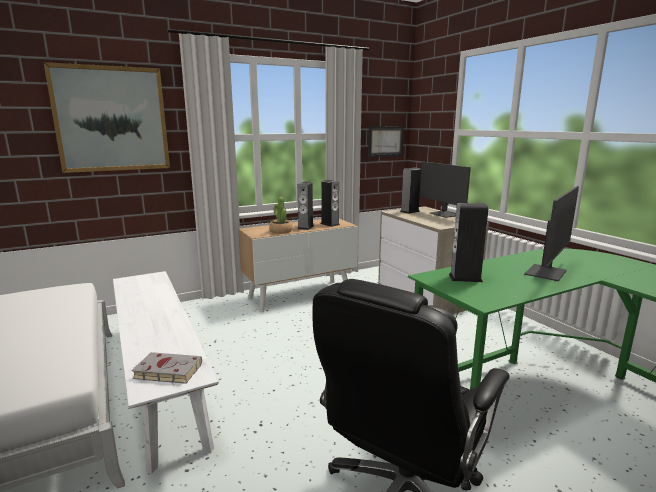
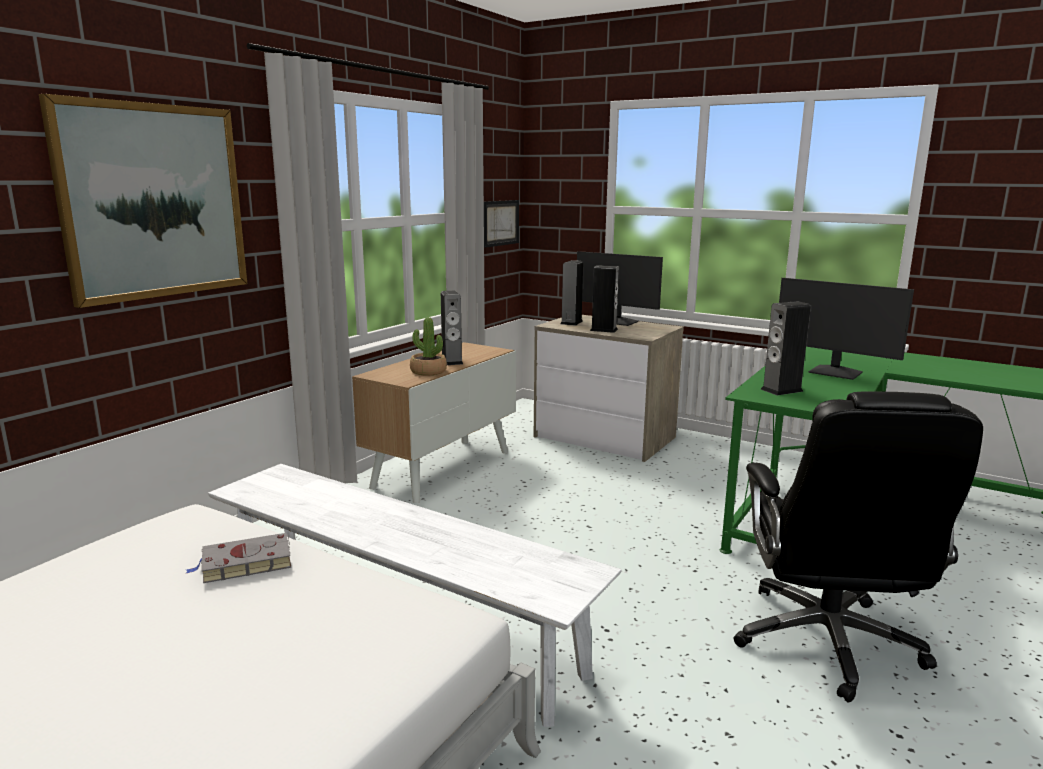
camera: 30 degrees left, 0 degrees up
grey book [131,352,202,384] -> grey book moved to [186,533,291,583]
speaker [320,180,340,227] -> speaker moved to [590,265,619,333]
monitor [524,186,579,281] -> monitor turned 120 degrees clockwise [779,278,914,380]

